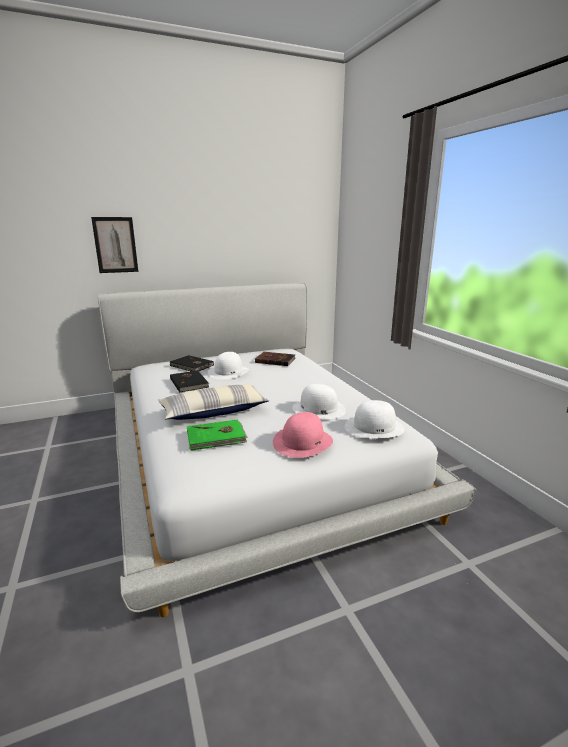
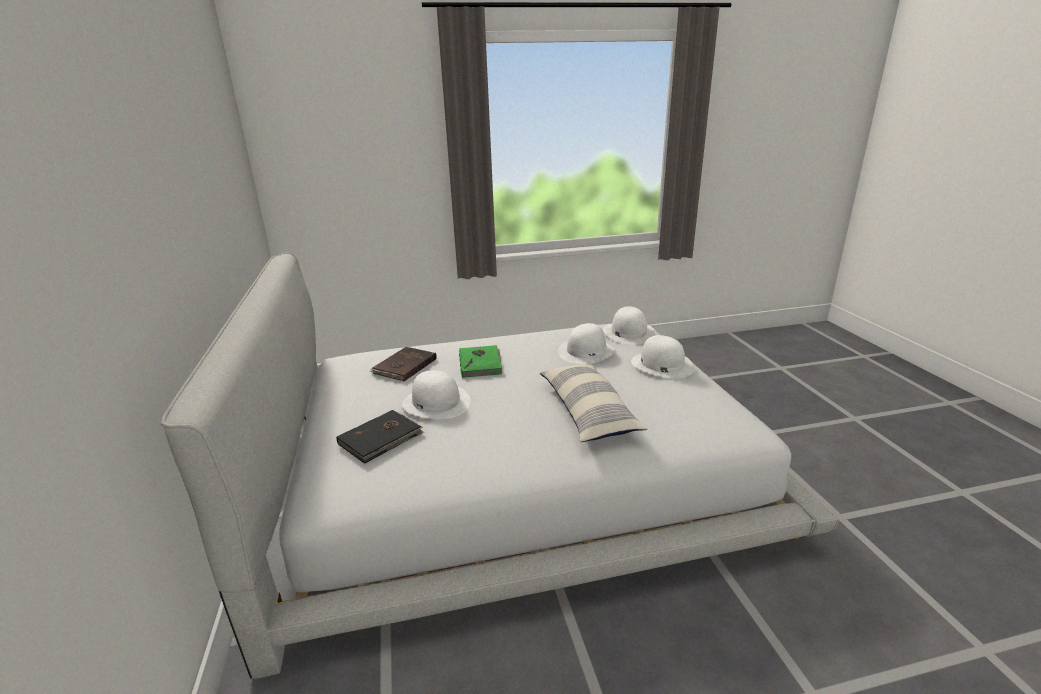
camera: 80 degrees left, 5 degrees up
picture [91,217,138,273] -> none
black book [170,370,209,393] -> none
green book [187,419,248,451] -> green book moved to [459,345,502,378]
pink hat [273,412,333,458] -> white hat [631,335,694,379]

